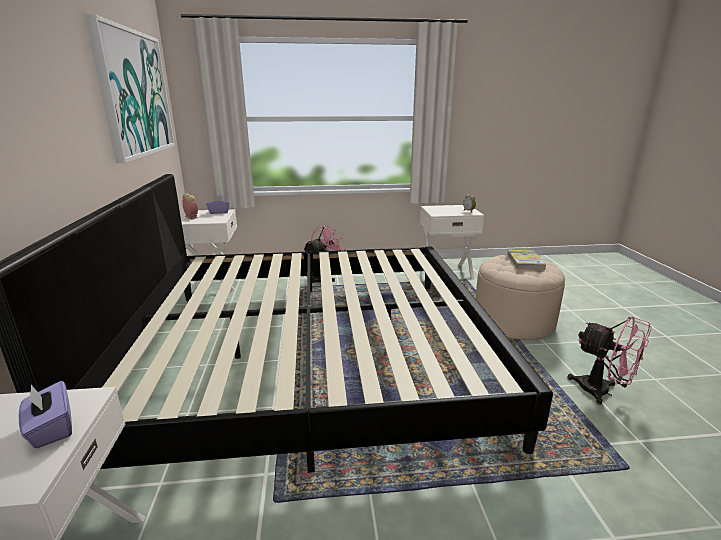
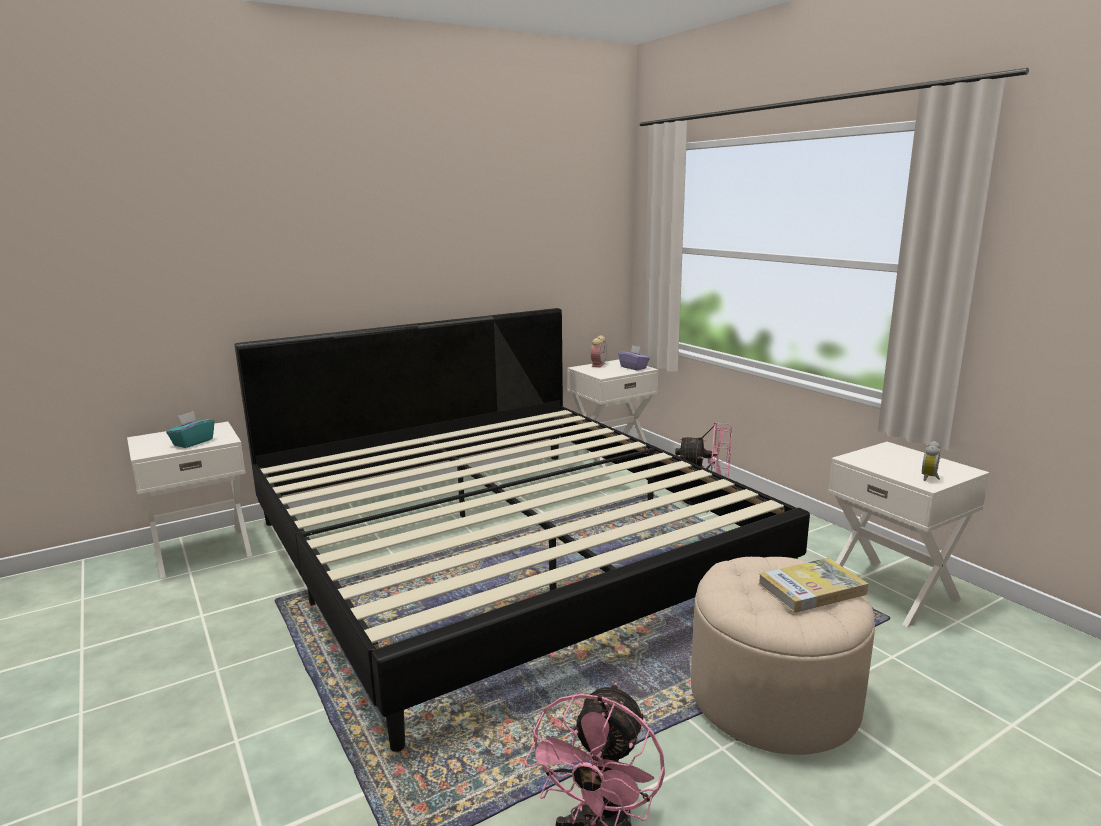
camera: 65 degrees right, 5 degrees down
purple tissue box [19,381,72,449] -> turquoise tissue box [166,411,214,448]
picture [84,14,175,163] -> none

